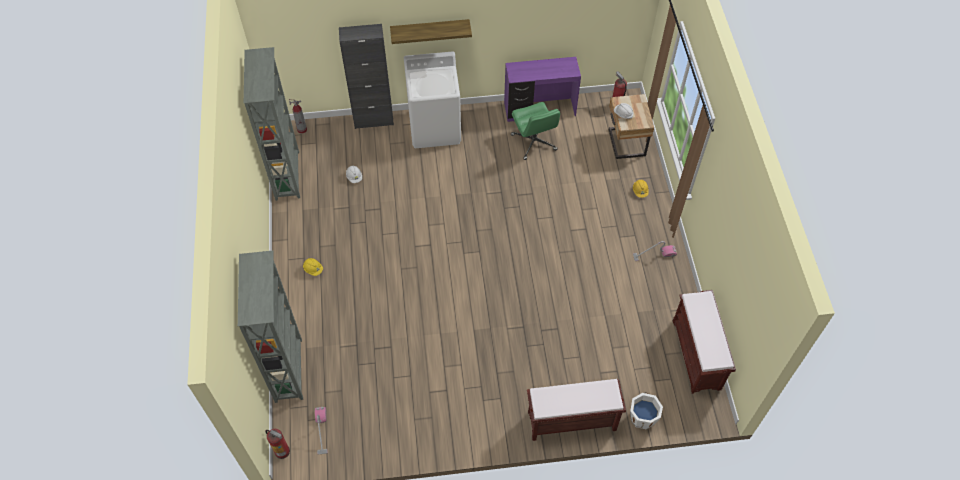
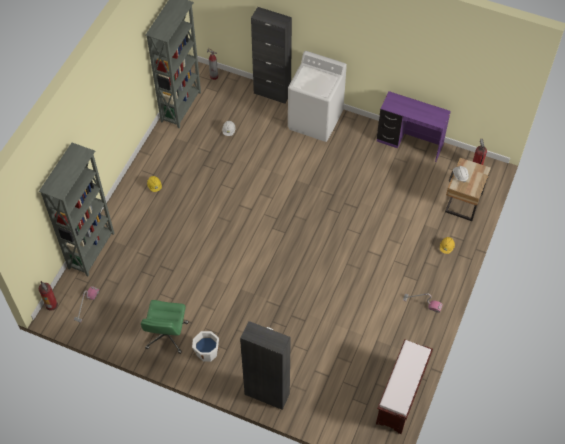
camera: 30 degrees right, 0 degrees up
shelf [390,19,472,44] -> none
green office chair [511,102,560,160] -> green office chair moved to [141,300,189,354]
brown bench [527,379,626,441] -> black cabinet [240,321,291,410]
white bucket [630,392,663,429] -> white bucket moved to [192,331,219,362]

